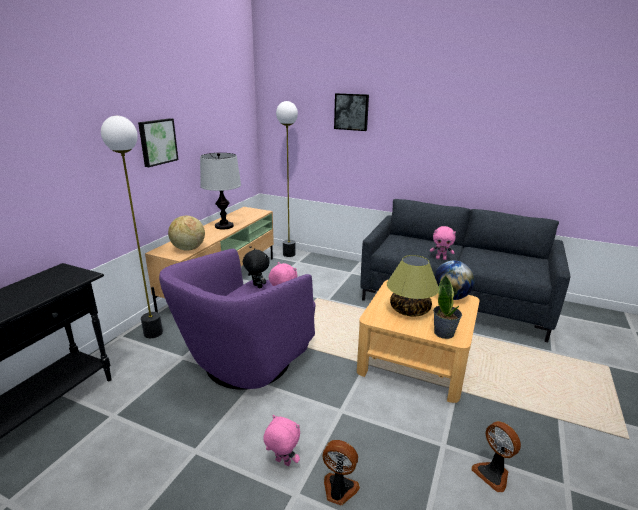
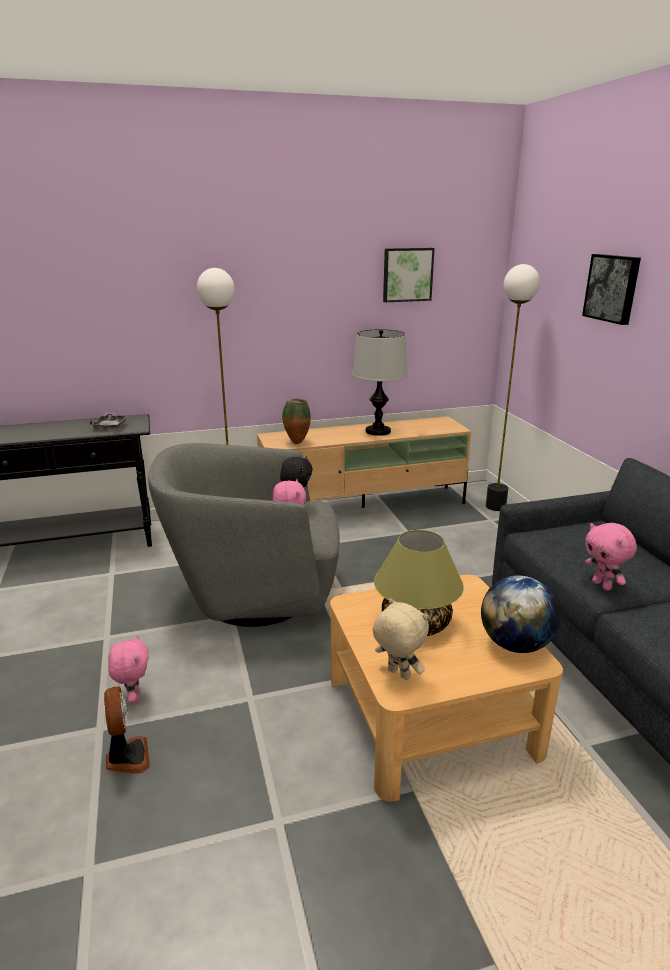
camera: 50 degrees right, 0 degrees up
picture [138,118,178,167] -> picture moved to [383,248,435,302]
purple armchair [159,249,316,390] -> grey armchair [148,443,340,627]
globe [168,216,205,251] -> vase [282,398,311,444]
potted plant [433,275,462,339] -> beige plush toy [373,598,429,680]
fan [471,421,521,492] -> none
none -> grey tray [89,413,129,430]

